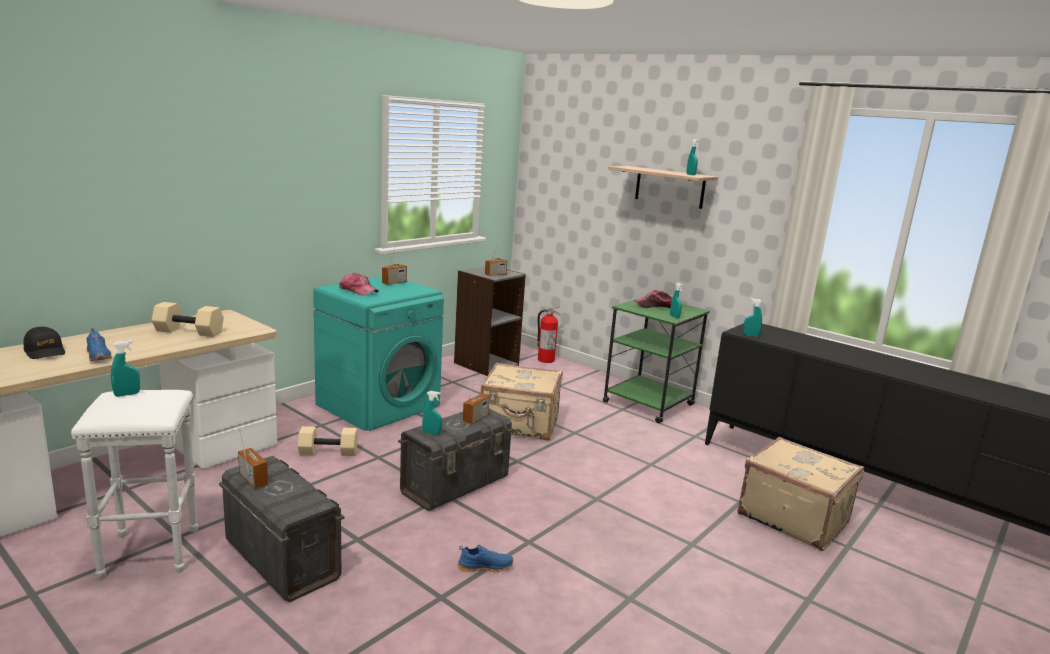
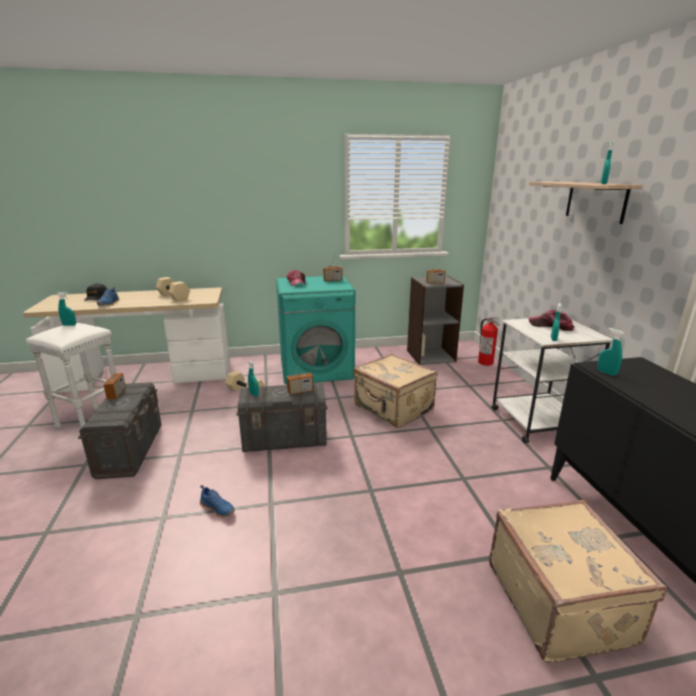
camera: 40 degrees right, 5 degrees up
green cart [603,297,710,423] -> white cart [491,318,613,443]

